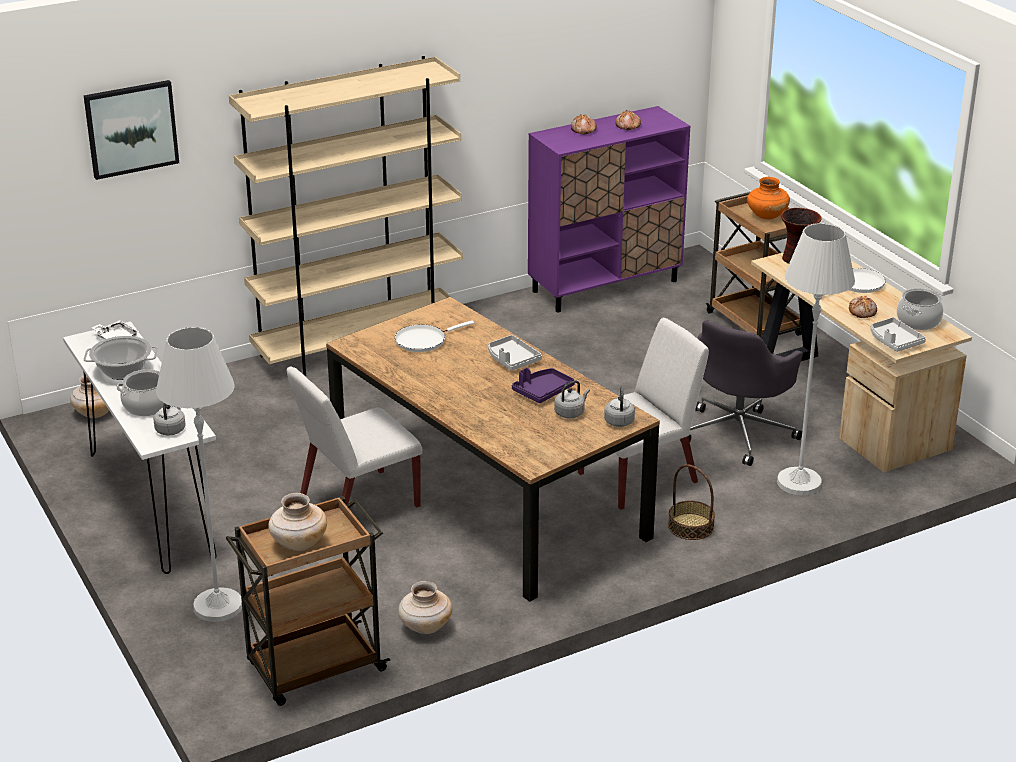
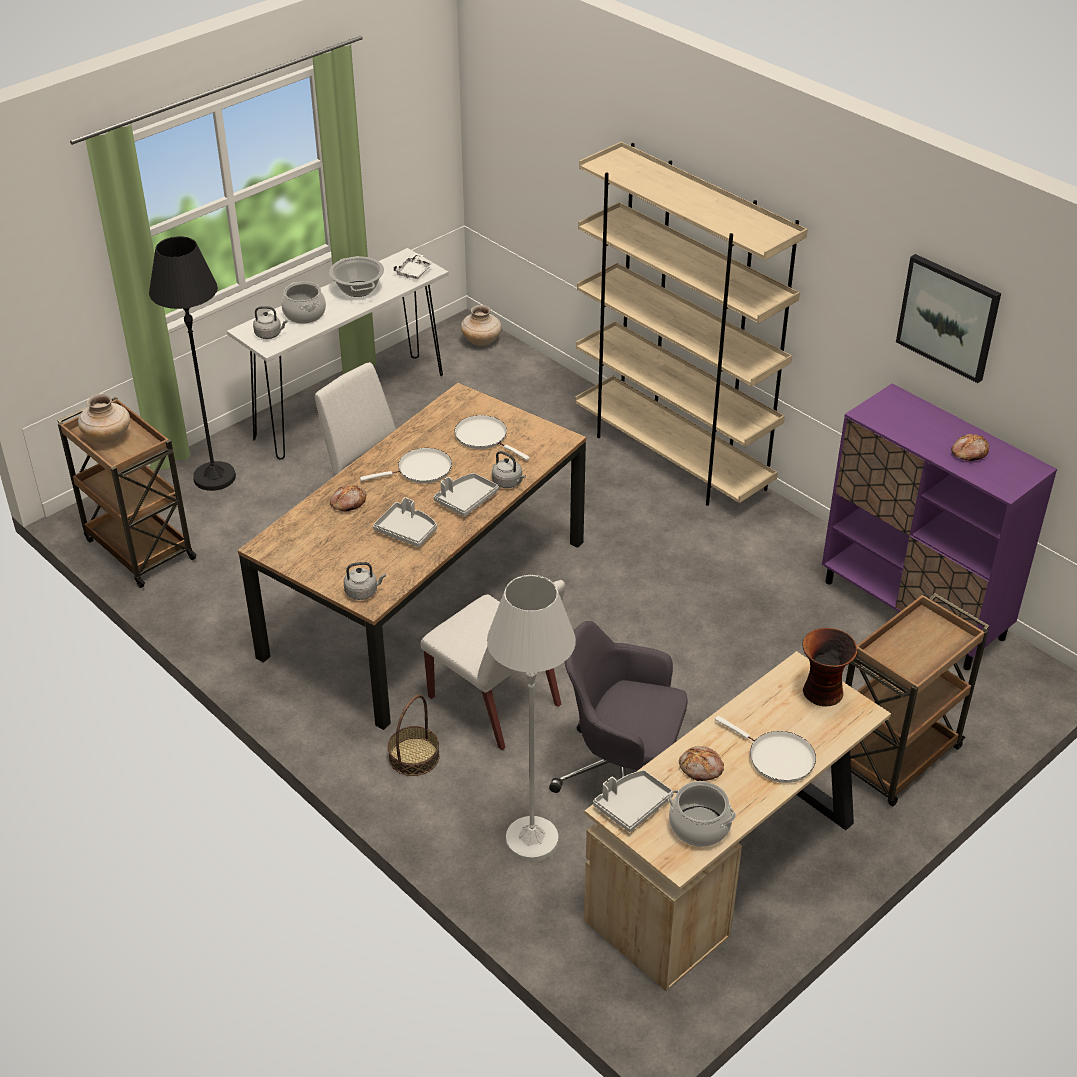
camera: 75 degrees right, 10 degrees up
picture [84,80,179,180] -> picture moved to [896,254,1001,383]
white floor lamp [156,327,242,622] -> black floor lamp [149,236,236,491]
beige vase [398,581,452,634] -> none
purple tray [512,368,575,403] -> grey tray [373,497,437,547]
grey kettle [554,380,590,418] -> grey kettle moved to [492,451,526,488]
bread [571,114,597,135] -> bread moved to [330,485,366,511]
orange vase [747,177,790,220] -> none
none -> white frying pan [360,448,452,484]

